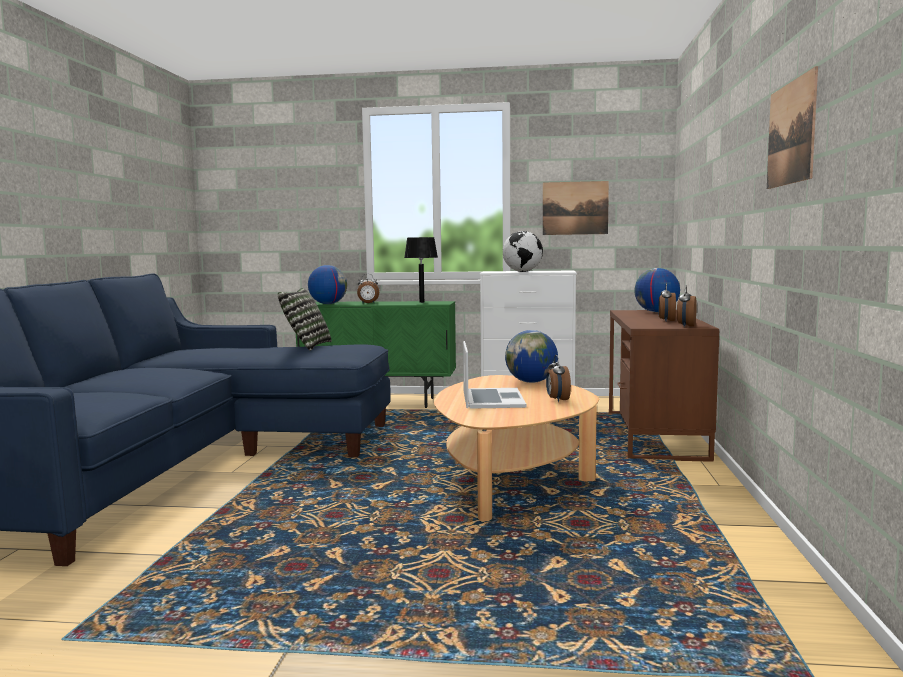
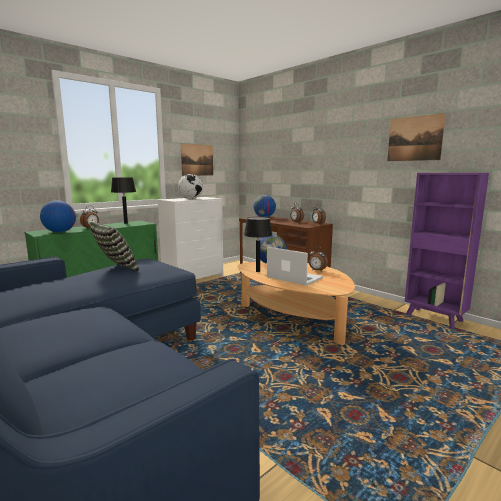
camera: 50 degrees left, 5 degrees up
none -> black table lamp [244,217,272,272]
none -> purple bookcase [405,173,489,328]

